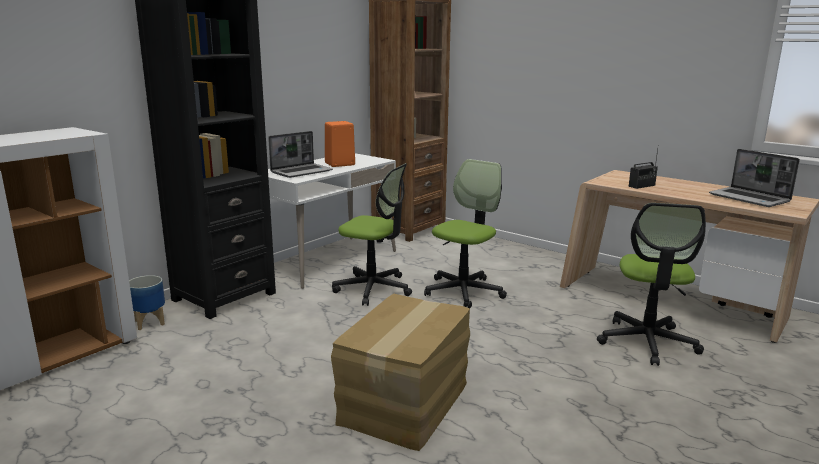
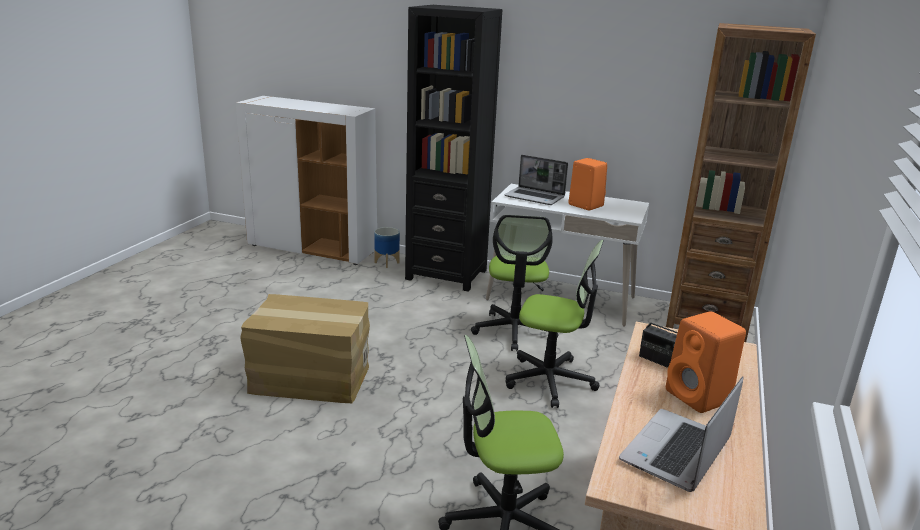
camera: 70 degrees right, 5 degrees up
none -> orange speaker [666,311,746,413]

